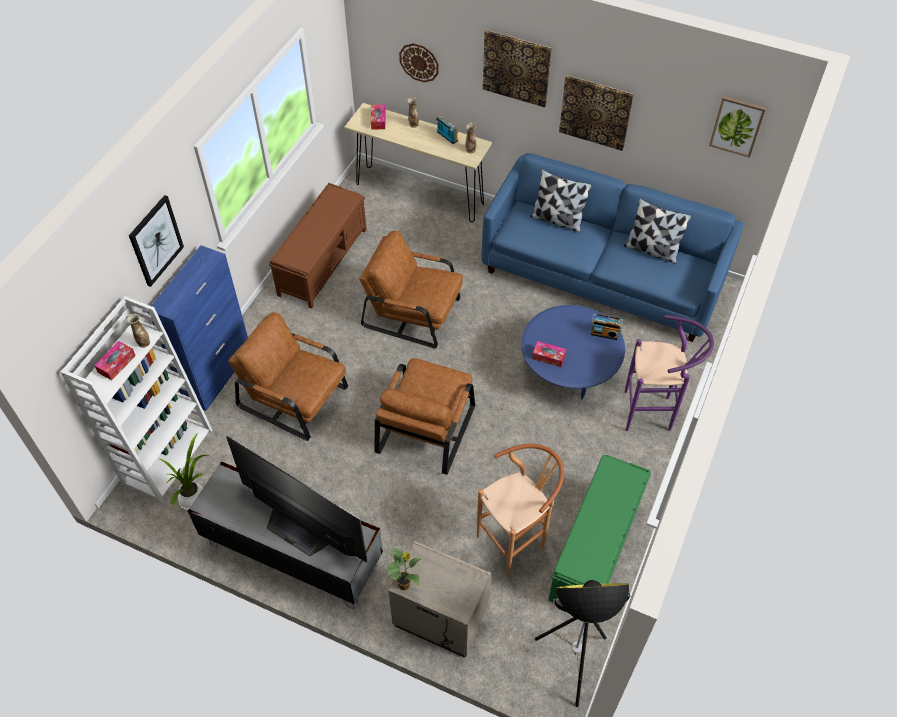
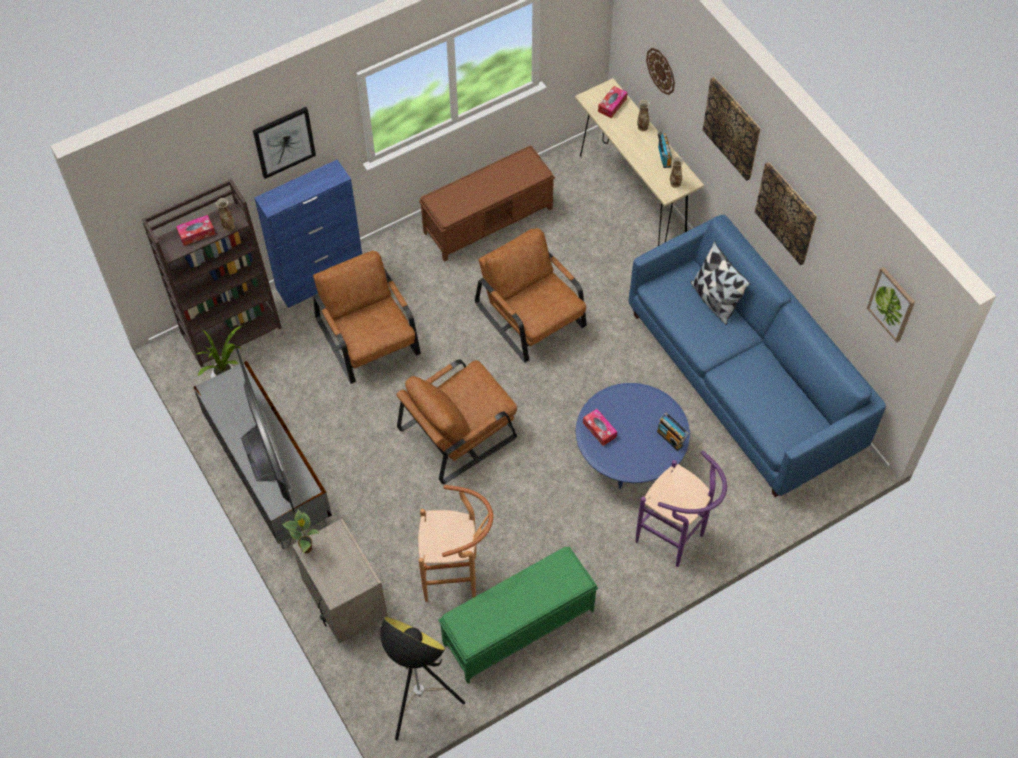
camera: 35 degrees right, 5 degrees up
white bookcase [61,296,212,501] -> brown bookcase [142,179,282,367]
pillow [624,198,692,264] -> none

